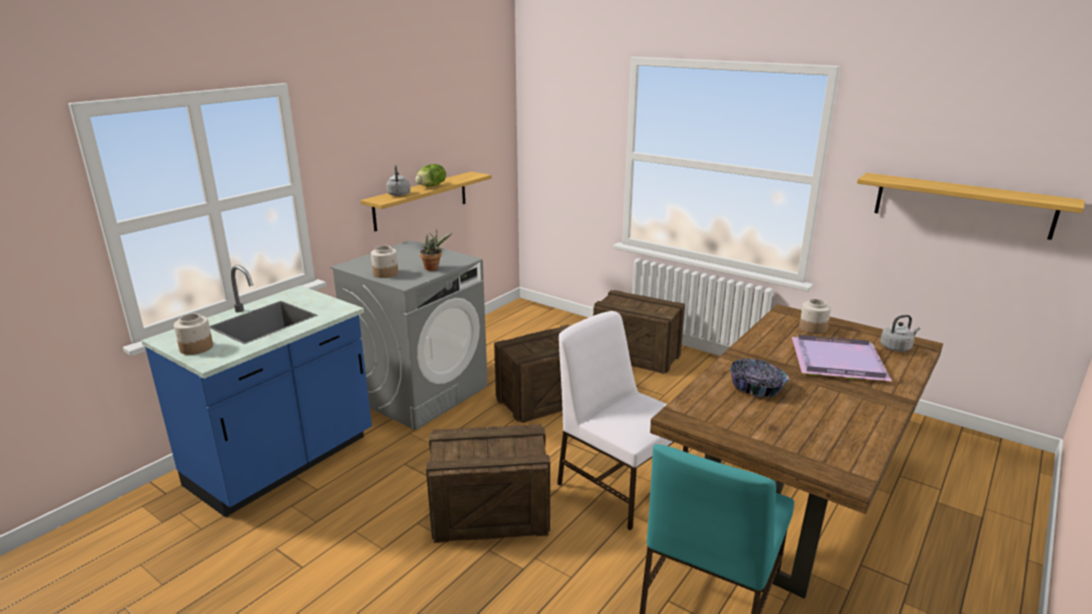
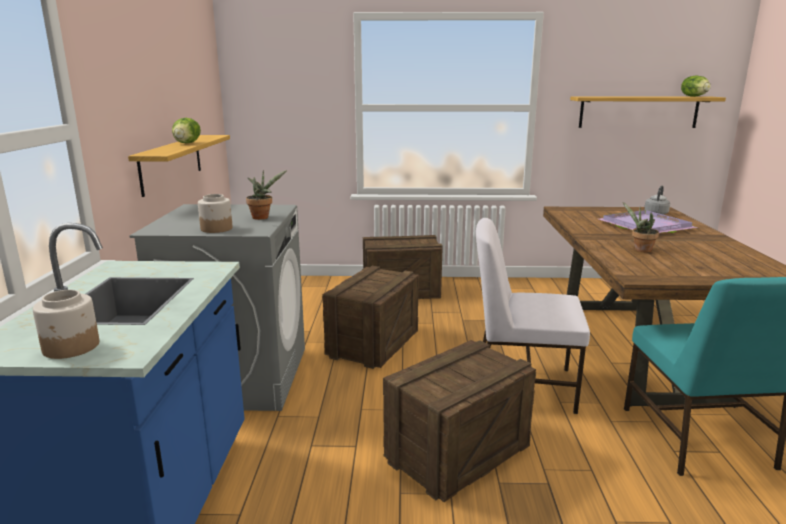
camera: 35 degrees left, 5 degrees down
grey kettle [386,165,411,196] -> none
bowl [730,359,789,398] -> potted plant [623,202,659,253]
jar [799,299,831,334] -> none
none -> lettuce [681,75,711,97]

